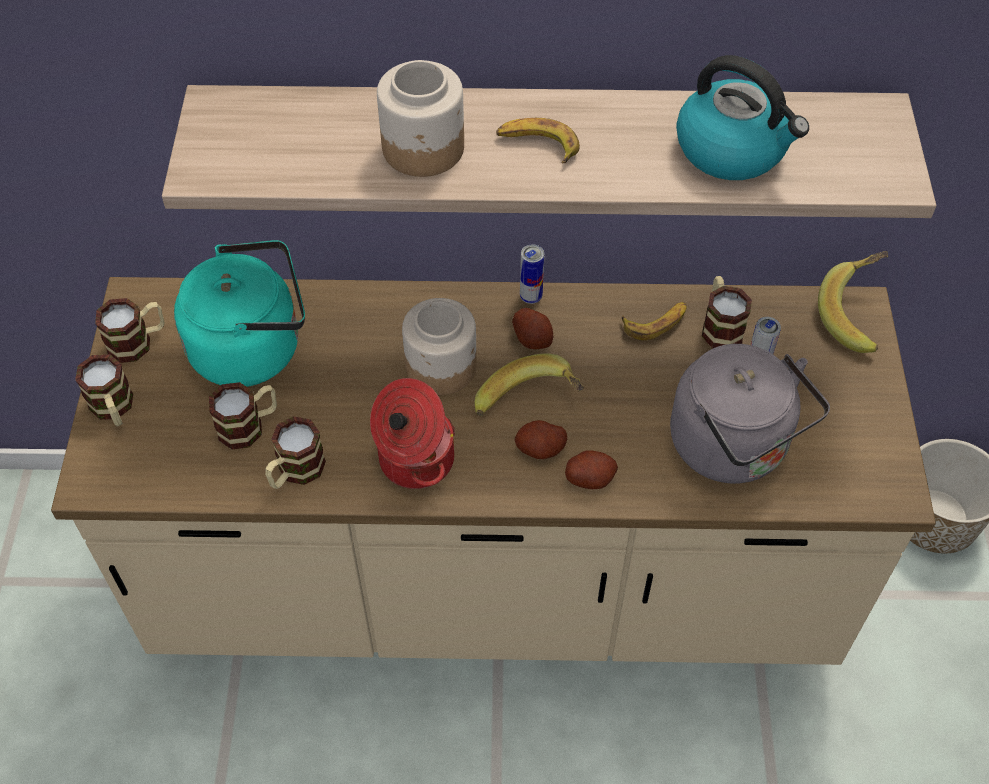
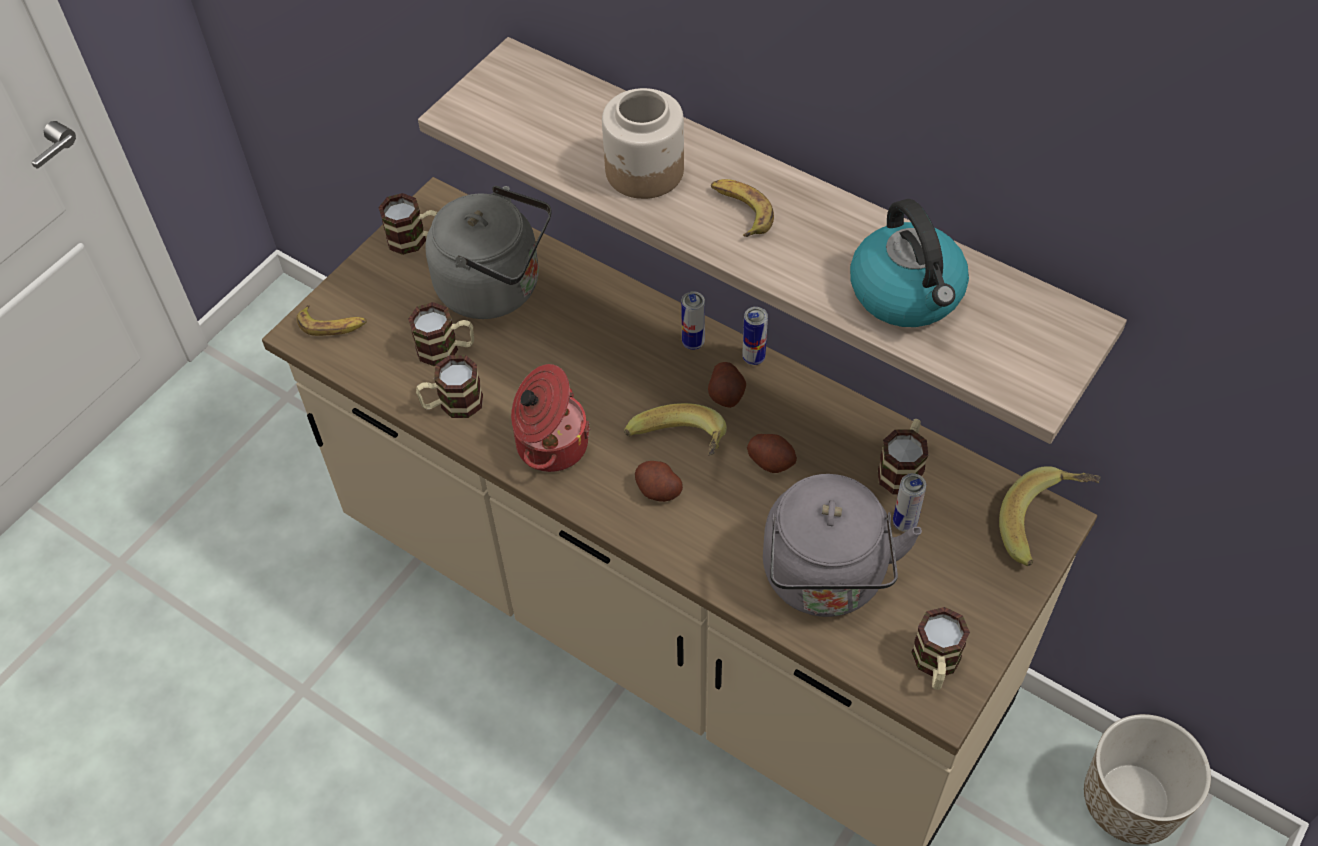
camera: 35 degrees right, 0 degrees up
mug [75,354,133,426] -> mug moved to [911,607,970,690]
turquoise kettle [174,240,305,387] -> grey kettle [425,186,551,319]
jar [402,298,477,395] -> none
potato [565,450,618,489] -> potato moved to [747,434,797,473]
banana [622,302,687,340] -> banana moved to [297,305,367,336]
none -> can [681,291,705,350]

